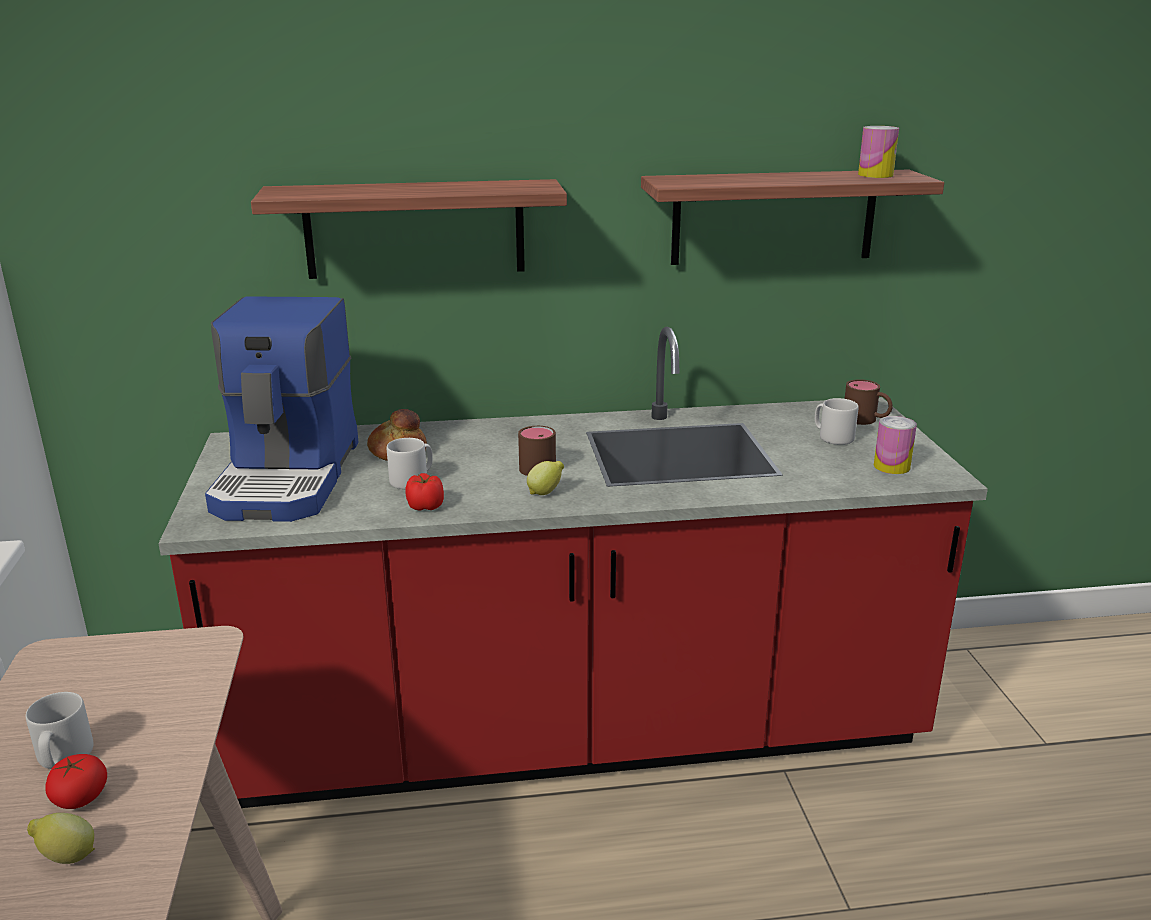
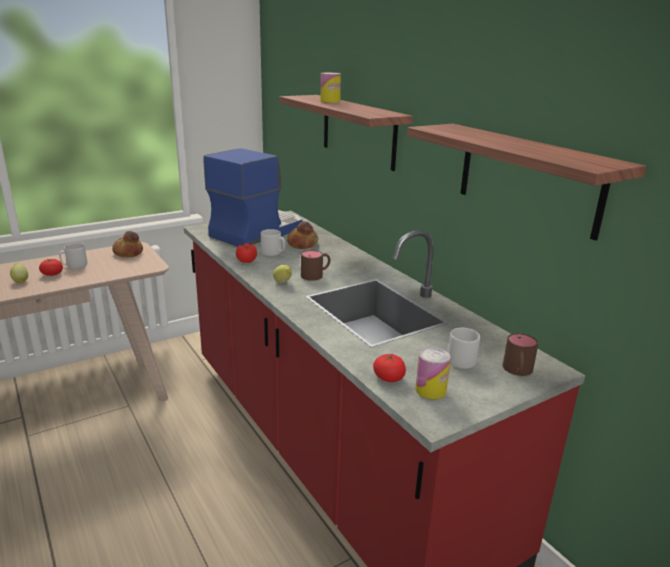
camera: 65 degrees right, 0 degrees up
coffee machine [205,296,359,522] -> coffee machine turned 150 degrees clockwise [203,148,302,247]
can [858,126,899,178] -> can moved to [320,73,341,103]
none -> bread [112,231,143,257]
none -> tomato [373,353,406,382]

